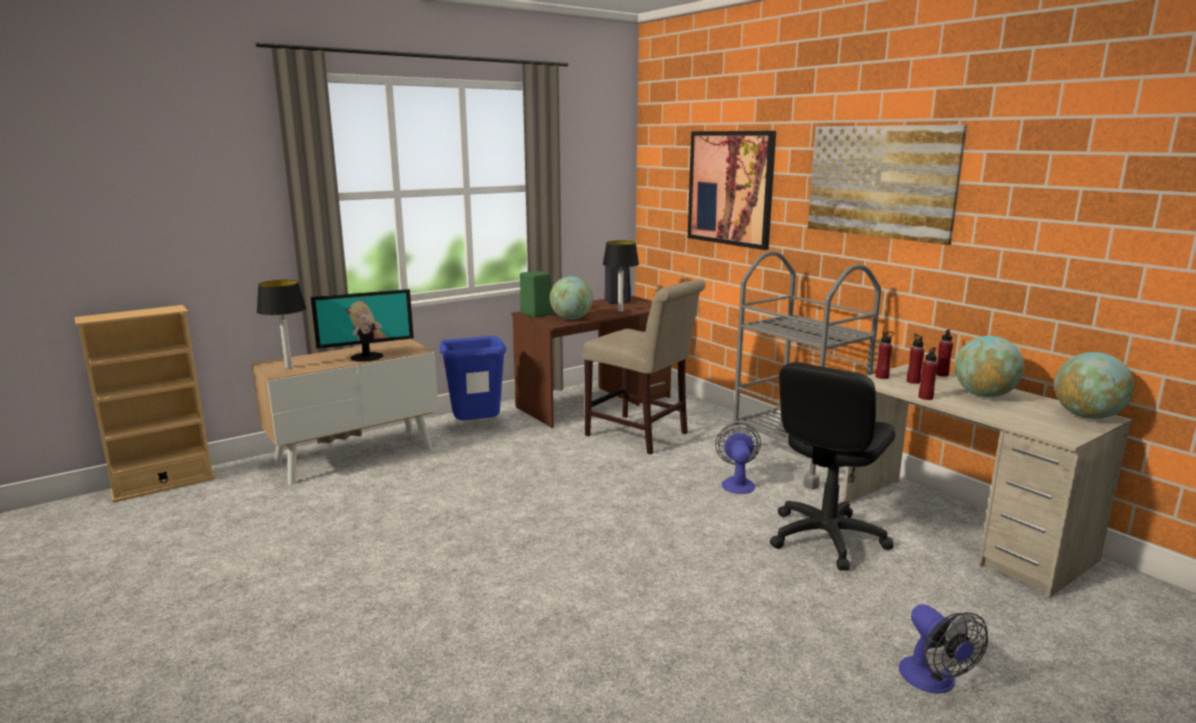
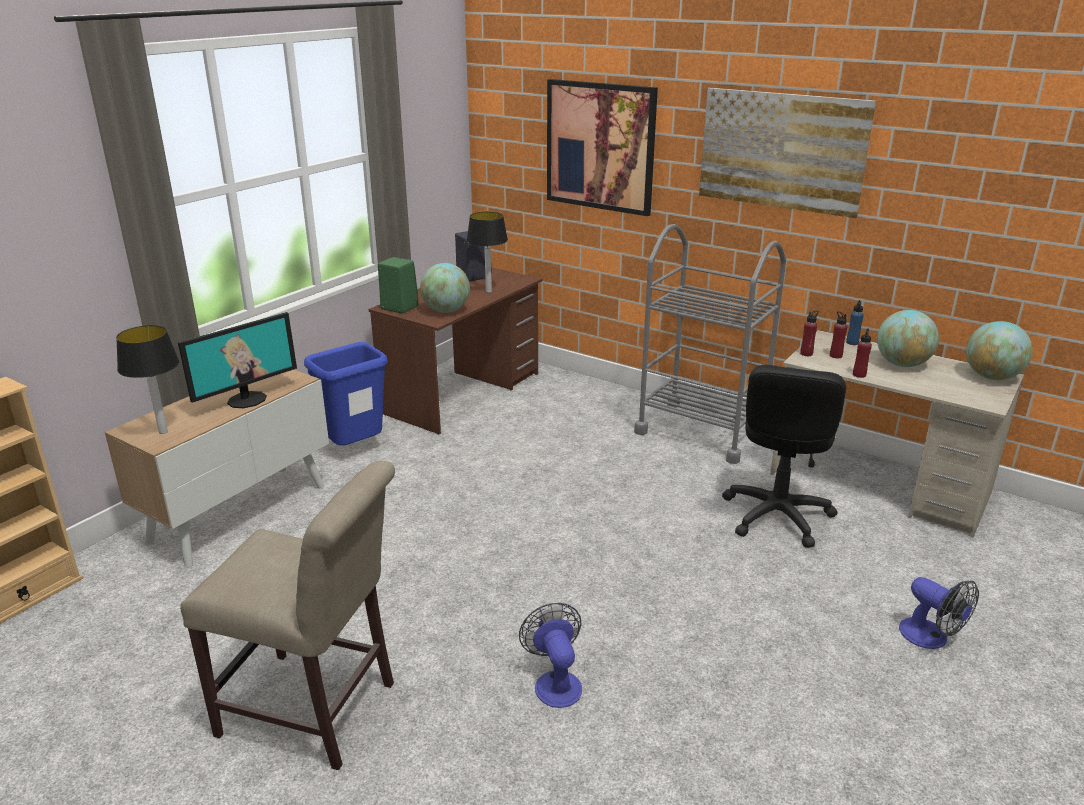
camera: 20 degrees left, 10 degrees up
beige chair [583,279,705,454] -> beige chair moved to [180,461,395,770]
fan [715,423,761,494] -> fan moved to [519,603,582,708]
red bottle [936,329,953,377] -> blue bottle [846,300,864,345]

